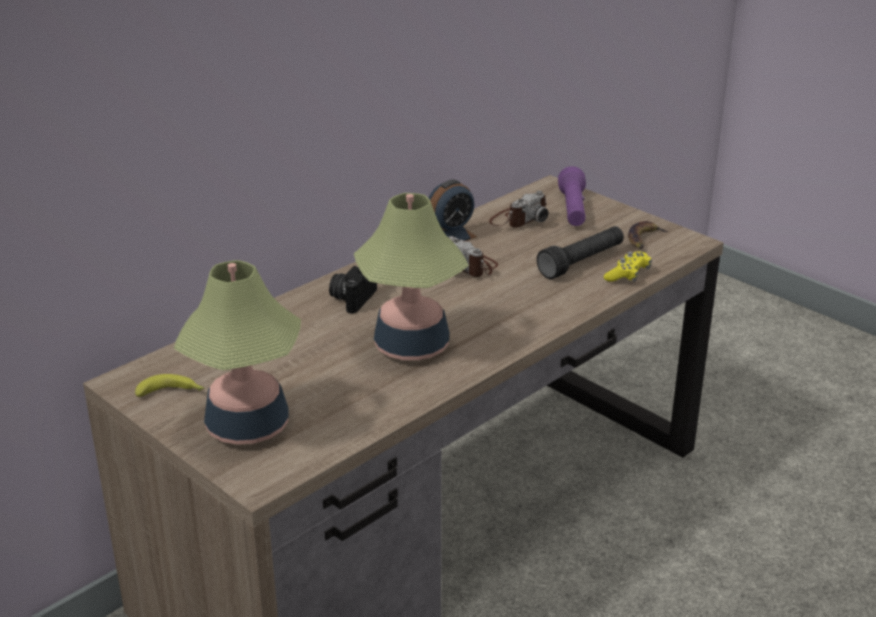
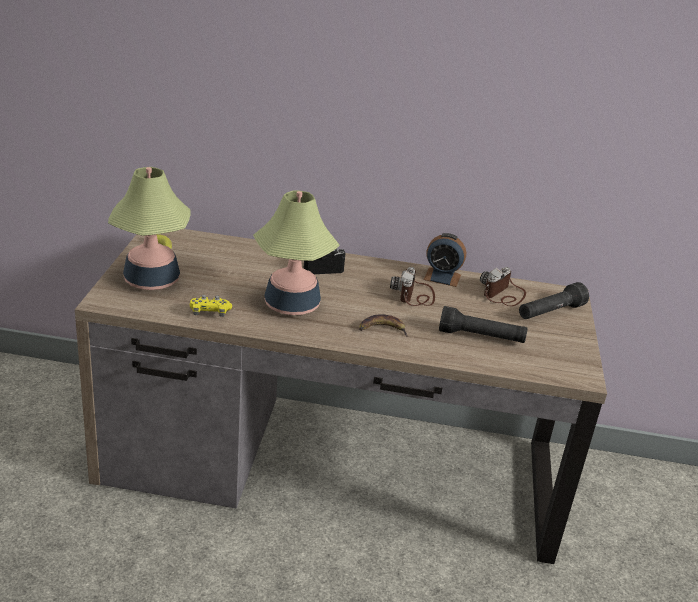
camera: 50 degrees right, 0 degrees up
camera [489,191,548,228] -> camera turned 120 degrees clockwise [480,267,526,306]
purple flashlight [558,166,586,226] -> black flashlight [519,282,589,319]
yellow game controller [604,251,652,282] -> yellow game controller moved to [190,295,232,317]
banana [628,221,669,249] -> banana moved to [359,314,408,337]

